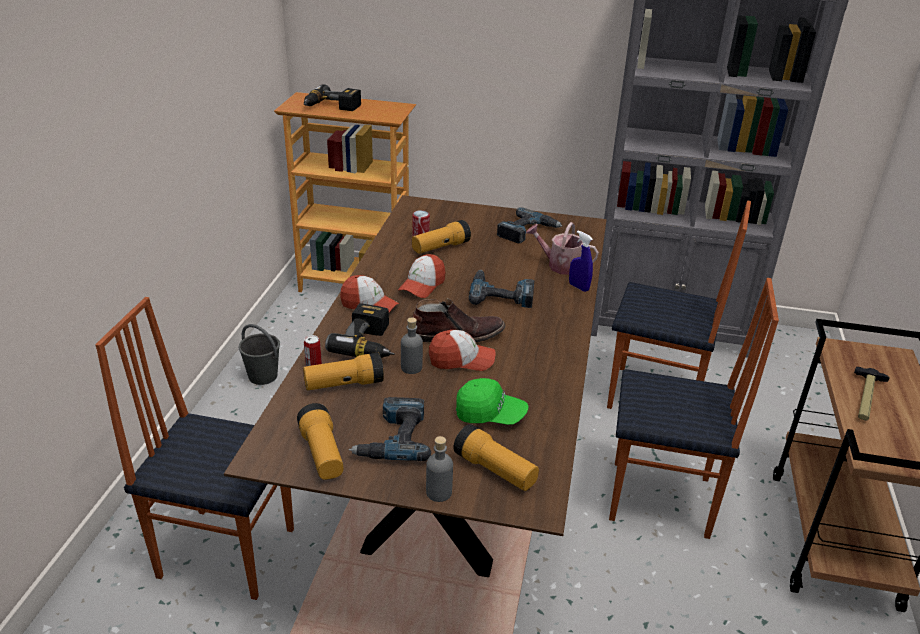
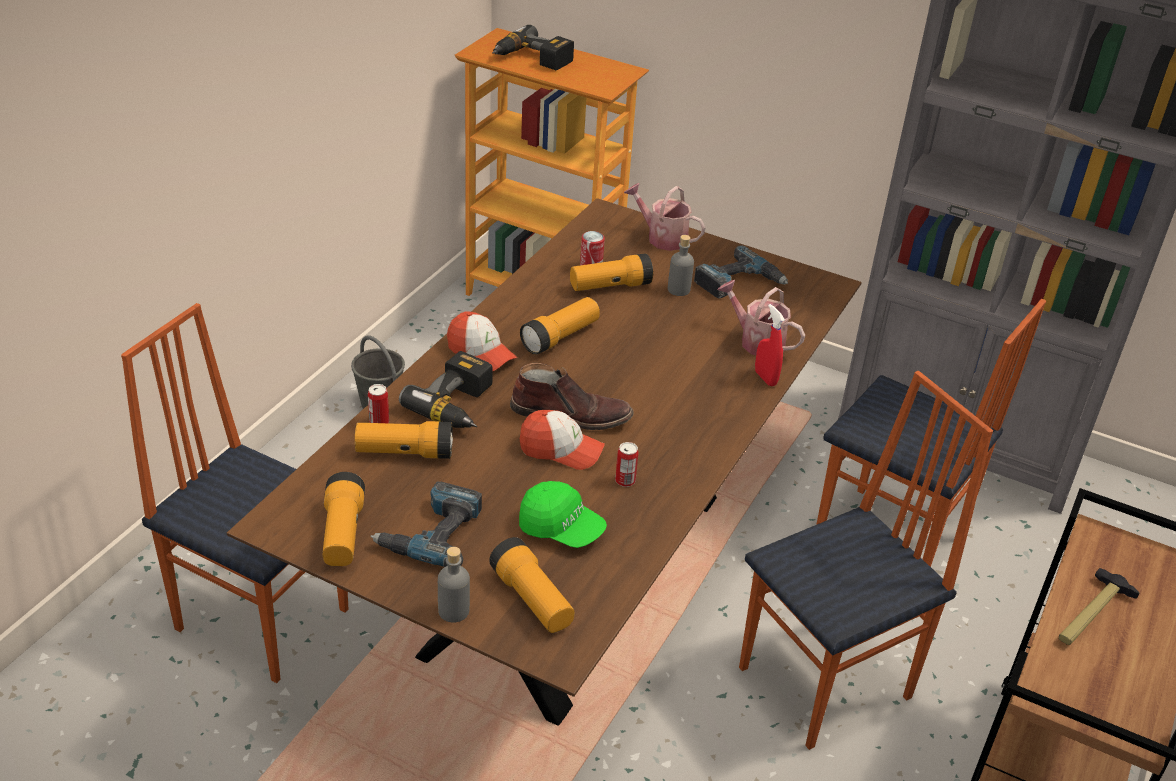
camera: 15 degrees right, 5 degrees up
cap [398,254,446,298] -> flashlight [520,297,600,355]
grey bottle [401,318,423,374] -> grey bottle moved to [668,235,694,296]
power drill [469,270,534,308] -> none
blue spray bottle [569,231,593,292] -> red spray bottle [755,304,785,386]
chair [609,278,779,539] -> chair turned 60 degrees counterclockwise [739,371,993,750]
none -> can [615,442,639,487]
none -> watering can [624,183,706,251]

